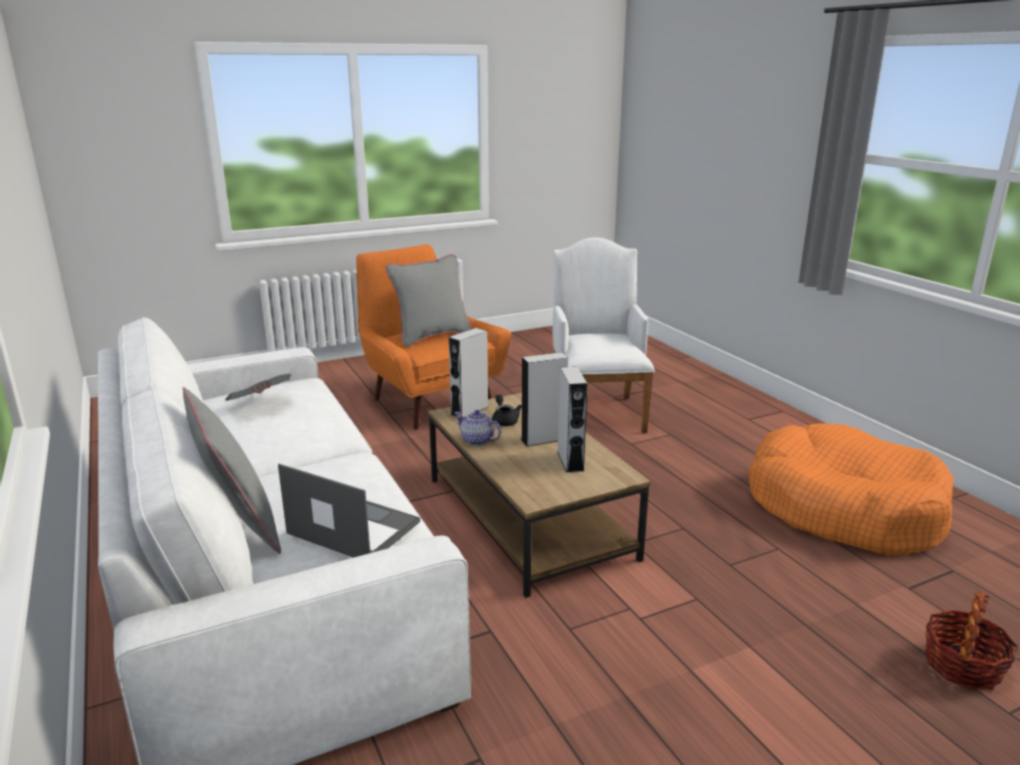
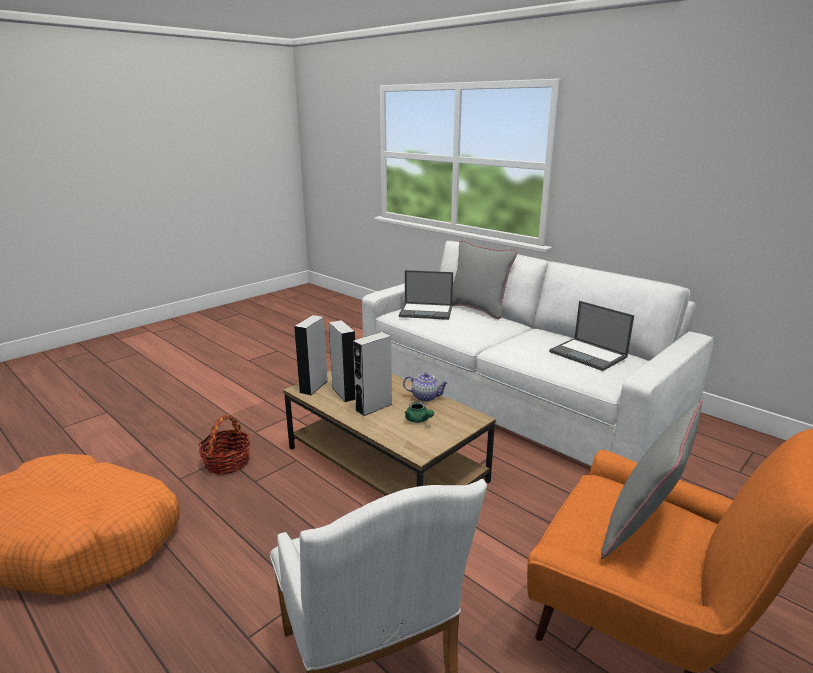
camera: 160 degrees right, 0 degrees up
newspaper [225,374,291,401] -> laptop [549,301,634,371]
grey speaker [449,328,488,419] -> grey speaker moved to [294,315,328,395]
black teapot [492,394,522,426] -> green teapot [405,402,434,423]
basket [925,592,1018,690] -> basket moved to [199,414,250,475]

